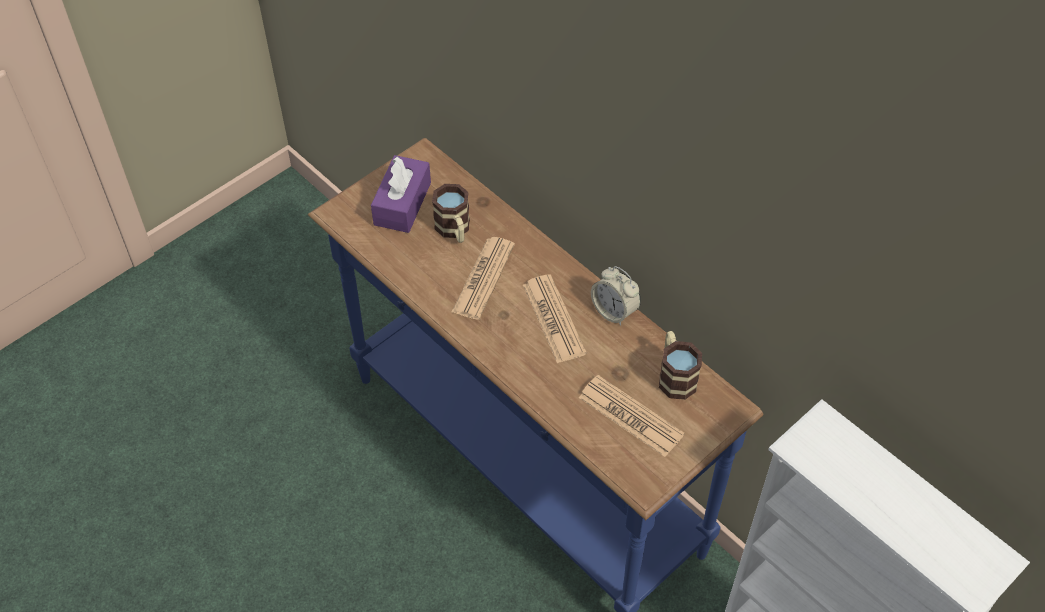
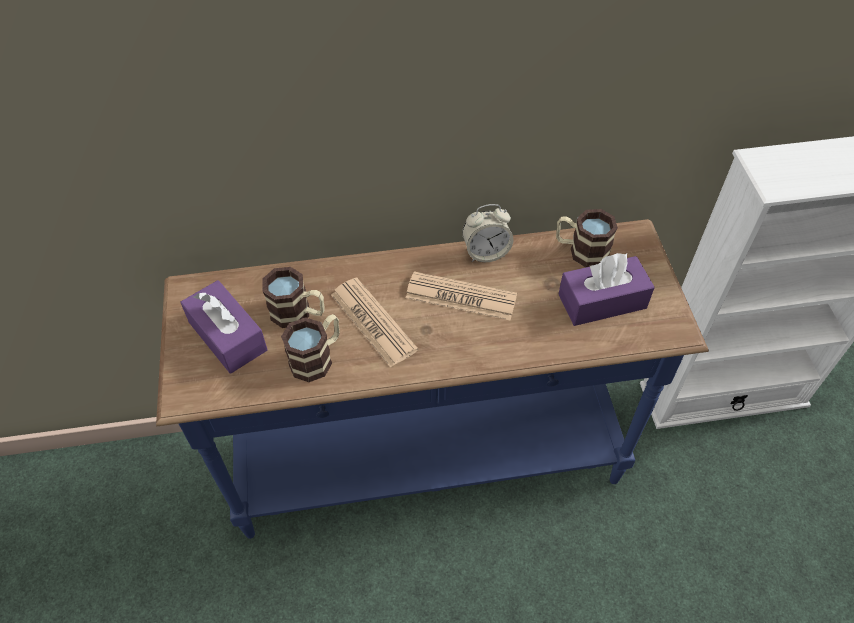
camera: 55 degrees left, 0 degrees up
newspaper [579,375,685,457] -> purple tissue box [559,253,655,326]
none -> mug [281,314,340,382]

